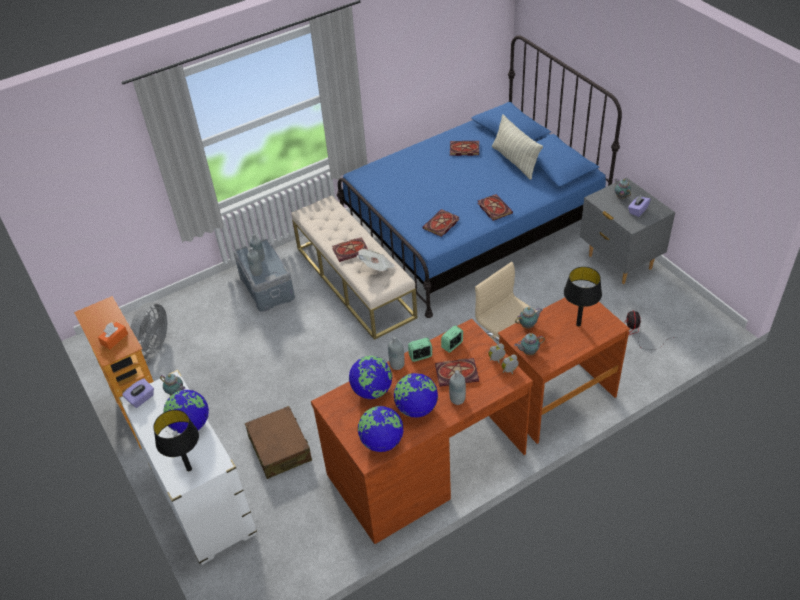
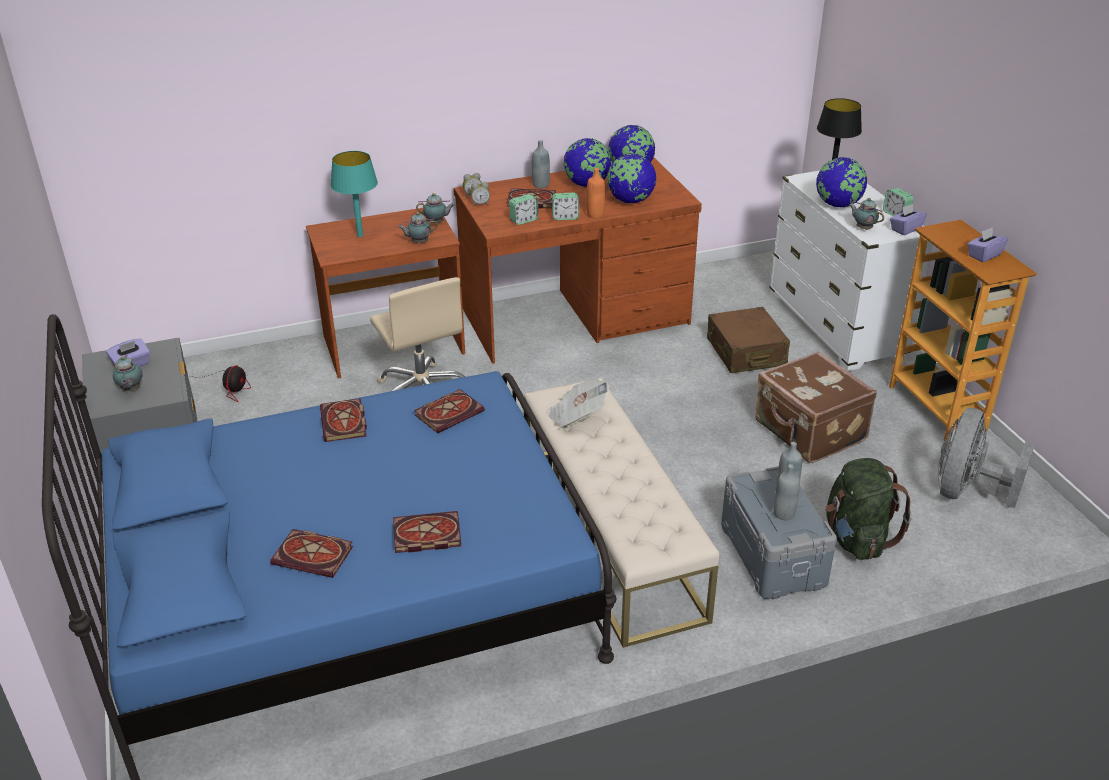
camera: 170 degrees left, 10 degrees down
orange tissue box [98,322,128,349] -> none
book [332,237,368,262] -> book moved to [393,511,461,553]
grey bottle [388,336,405,370] -> orange bottle [587,168,605,218]
pillow [492,115,543,180] -> none
black table lamp [564,267,602,326] -> turquoise table lamp [330,151,378,237]
none -> brown suitcase [755,351,877,463]
none -> green backpack [825,458,912,560]
none -> alarm clock [883,188,914,216]
none -> purple tissue box [967,227,1008,262]

